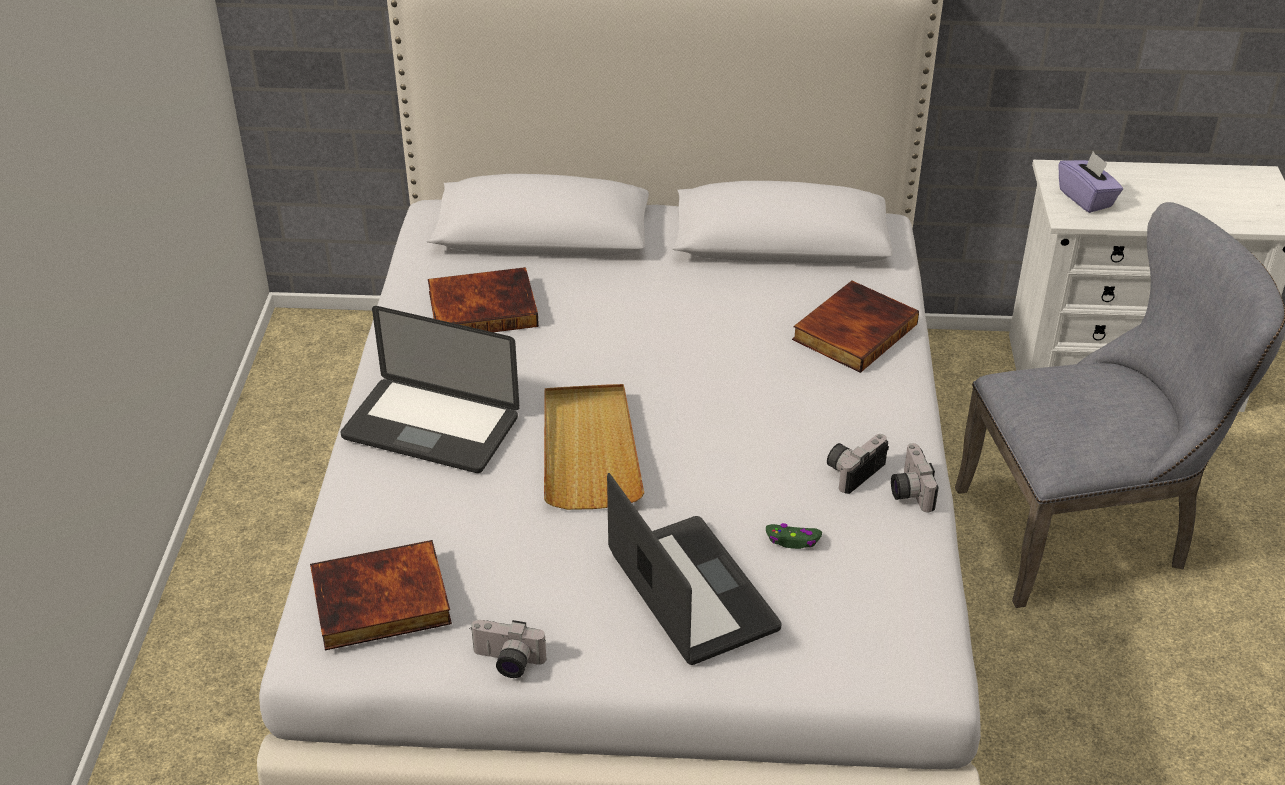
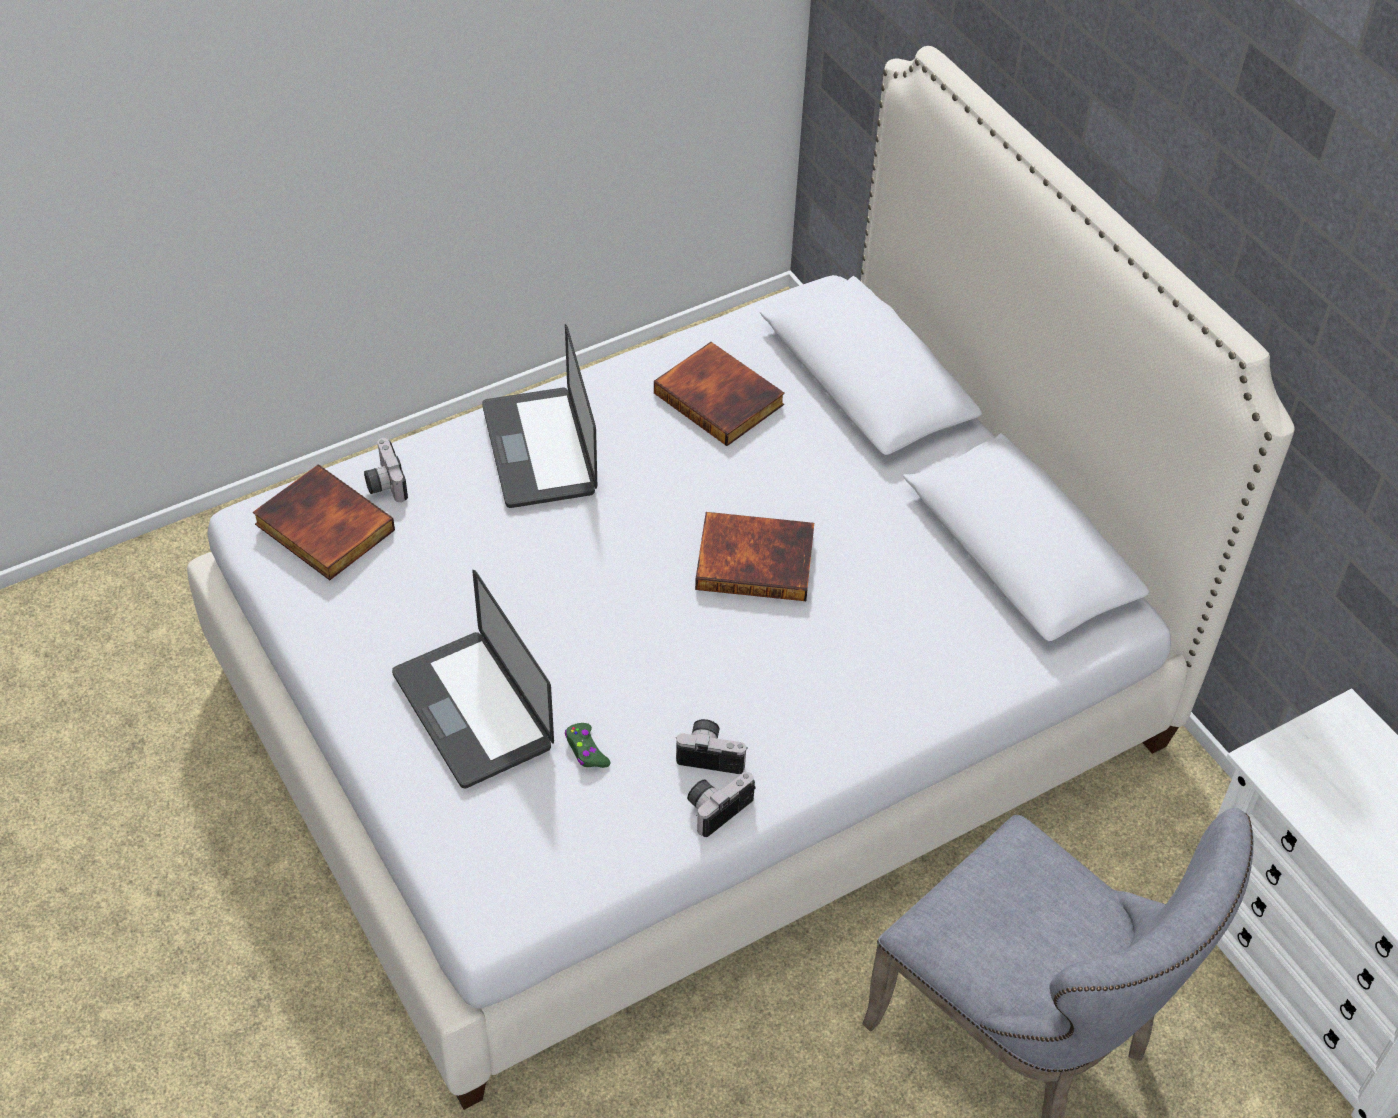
camera: 55 degrees right, 10 degrees up
camera [469,620,546,678] -> camera moved to [364,438,408,502]
beige tray [544,384,644,510] -> none
laptop [607,473,781,665] -> laptop turned 120 degrees clockwise [392,570,554,788]
book [792,281,919,373] -> book moved to [695,512,814,601]
purple tissue box [1059,152,1123,213] -> none

